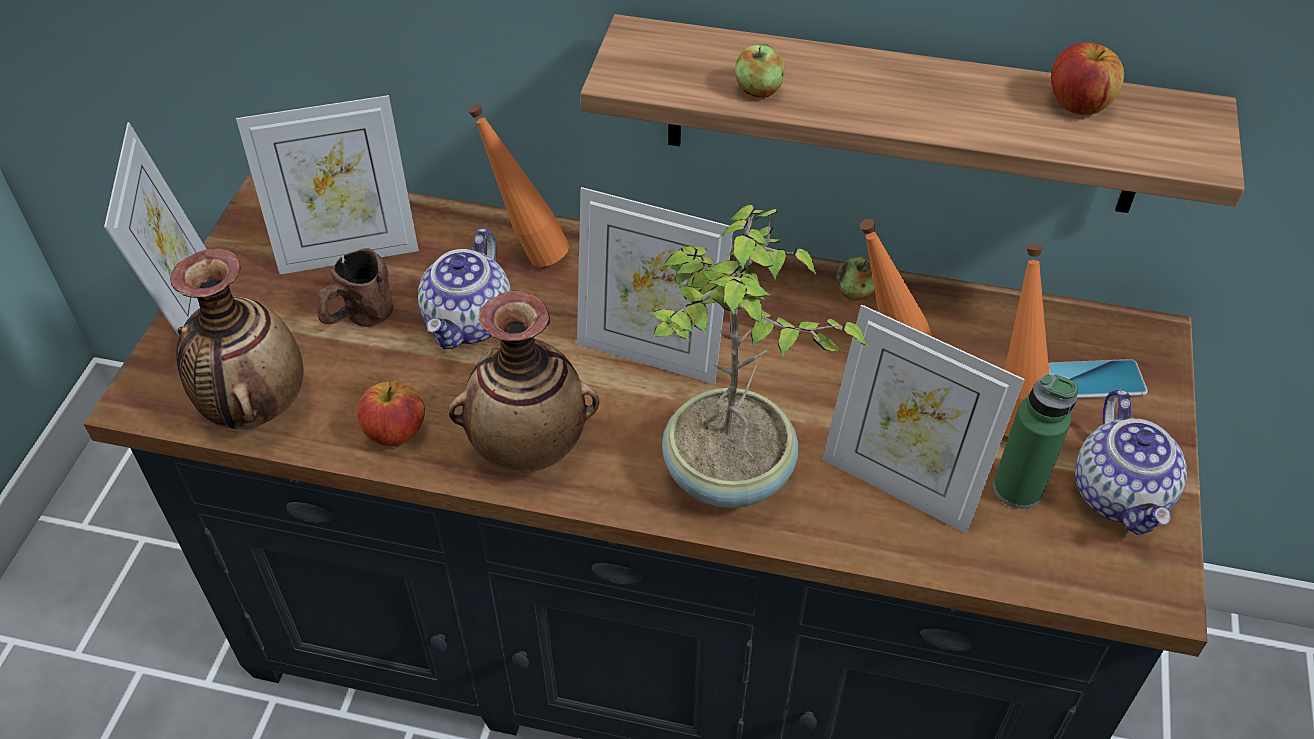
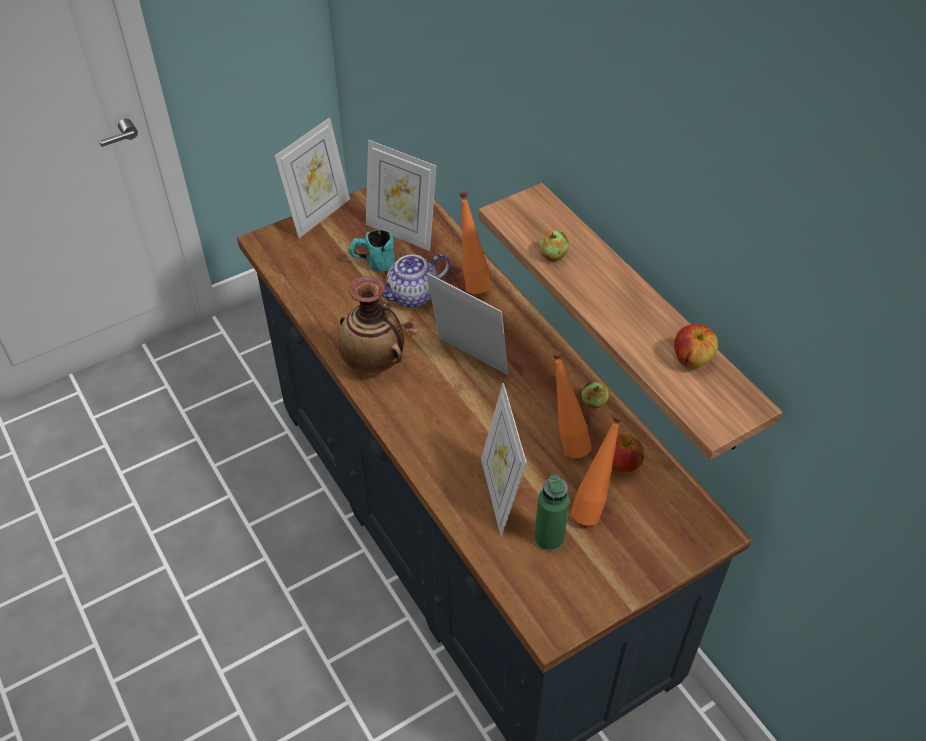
camera: 45 degrees right, 0 degrees up
vase [170,248,304,429] -> none
brown mug [317,248,393,327] -> turquoise mug [348,230,395,272]
apple [356,382,425,446] -> apple moved to [612,434,645,473]
picture frame [577,187,733,384] -> picture frame turned 150 degrees clockwise [426,273,509,375]
potted plant [651,205,869,508] -> none
phone [1048,359,1148,398] -> none
teapot [1075,390,1187,535] -> none

